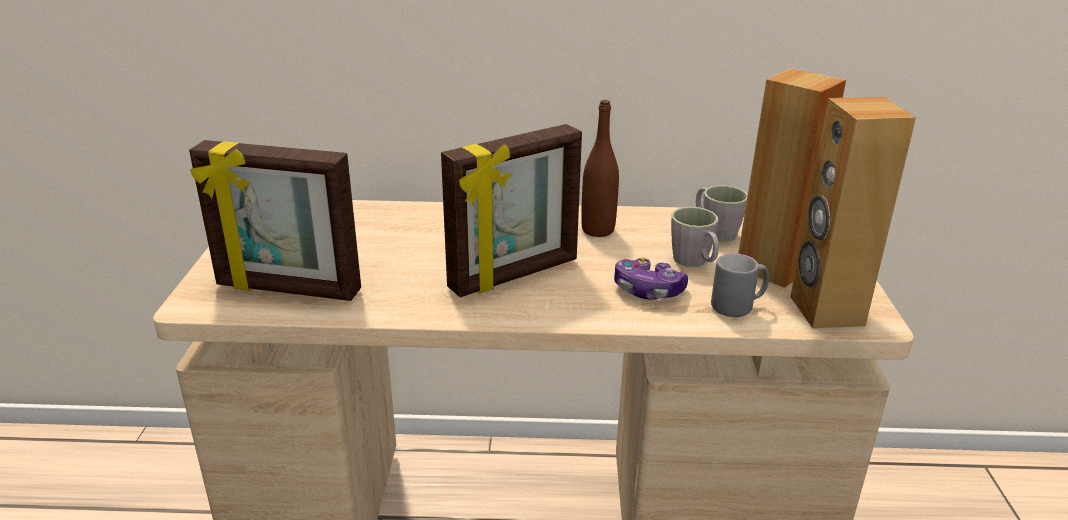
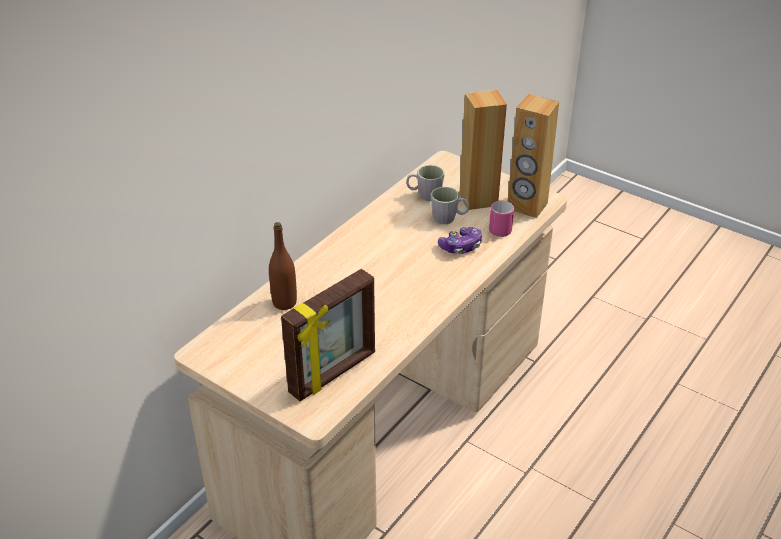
camera: 55 degrees left, 10 degrees up
picture frame [441,124,582,297] -> none
brown bottle [581,100,619,237] -> brown bottle moved to [269,222,297,310]
grey mug [711,253,769,317] -> pink mug [489,201,514,237]

